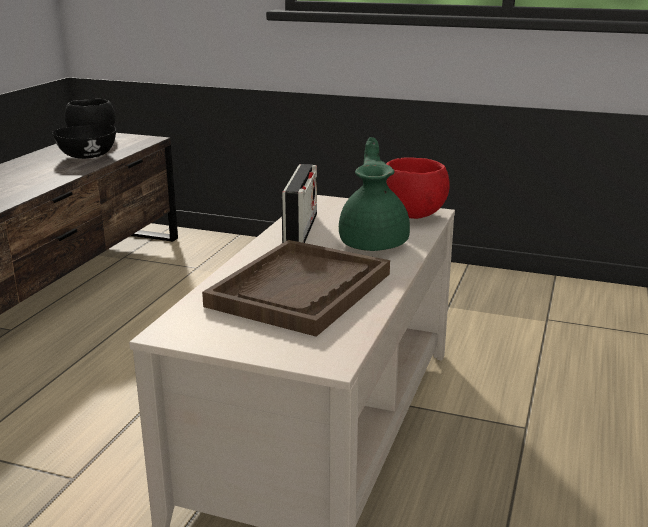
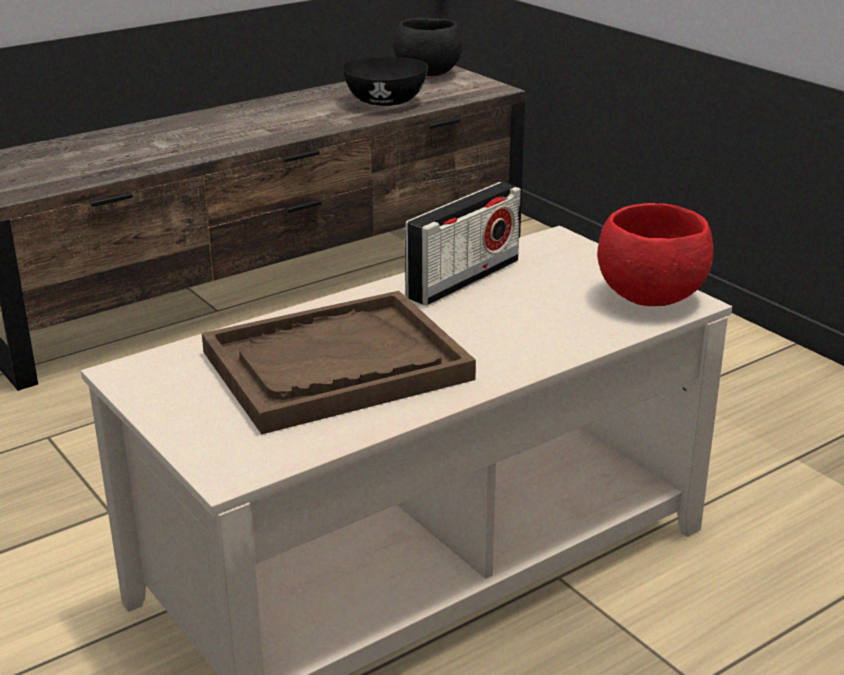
camera: 35 degrees right, 5 degrees up
green teapot [339,137,410,251] -> none

